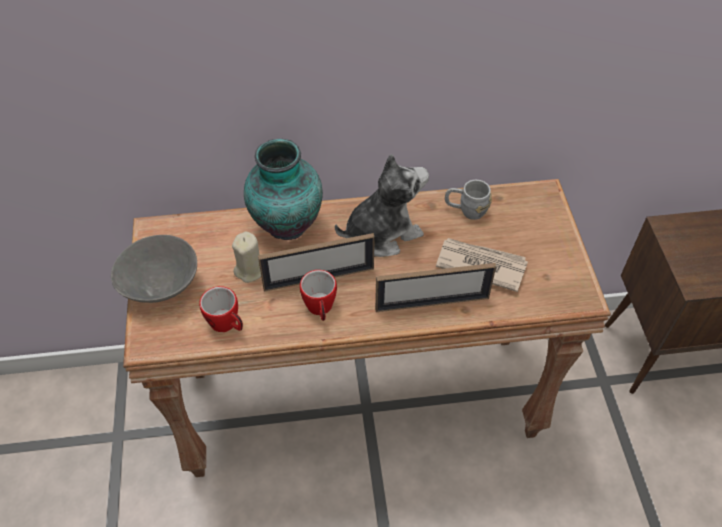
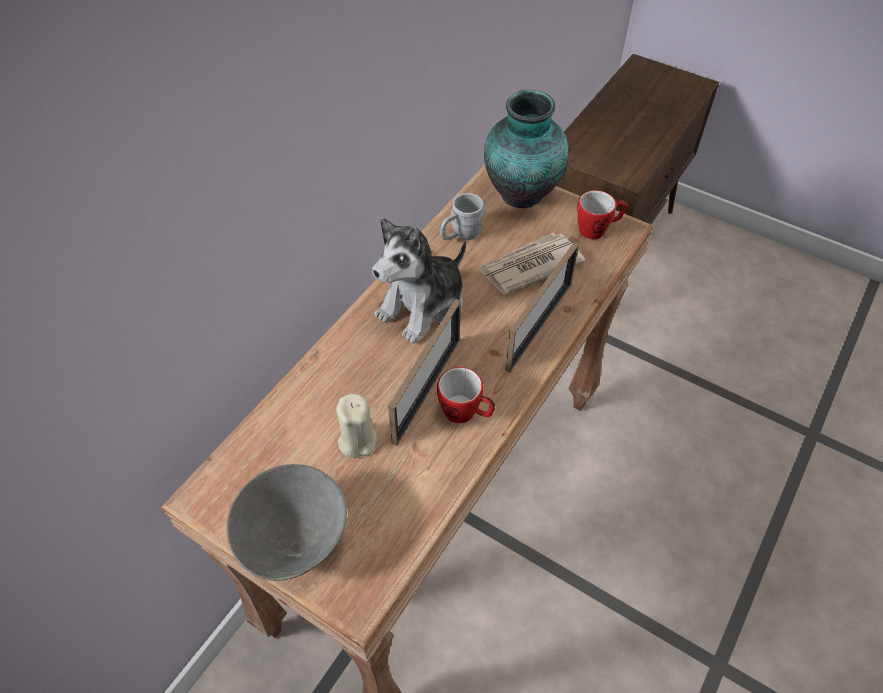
camera: 50 degrees left, 0 degrees up
mug [199,286,243,332] -> mug moved to [577,190,627,239]
vase [244,139,323,240] -> vase moved to [484,90,569,208]
plush toy [335,154,429,257] -> plush toy turned 150 degrees counterclockwise [372,218,466,344]

